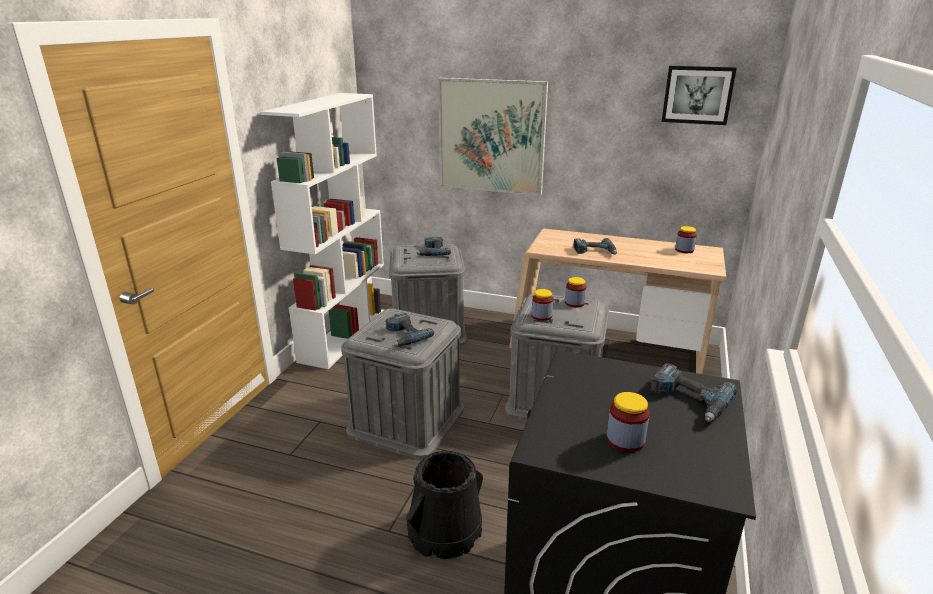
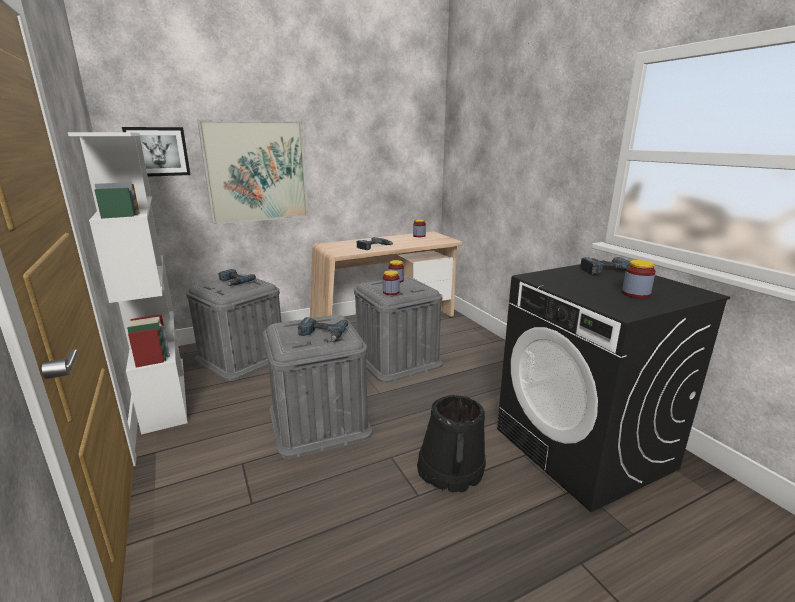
camera: 45 degrees left, 5 degrees down
picture [662,66,737,125] -> picture moved to [122,127,191,177]

